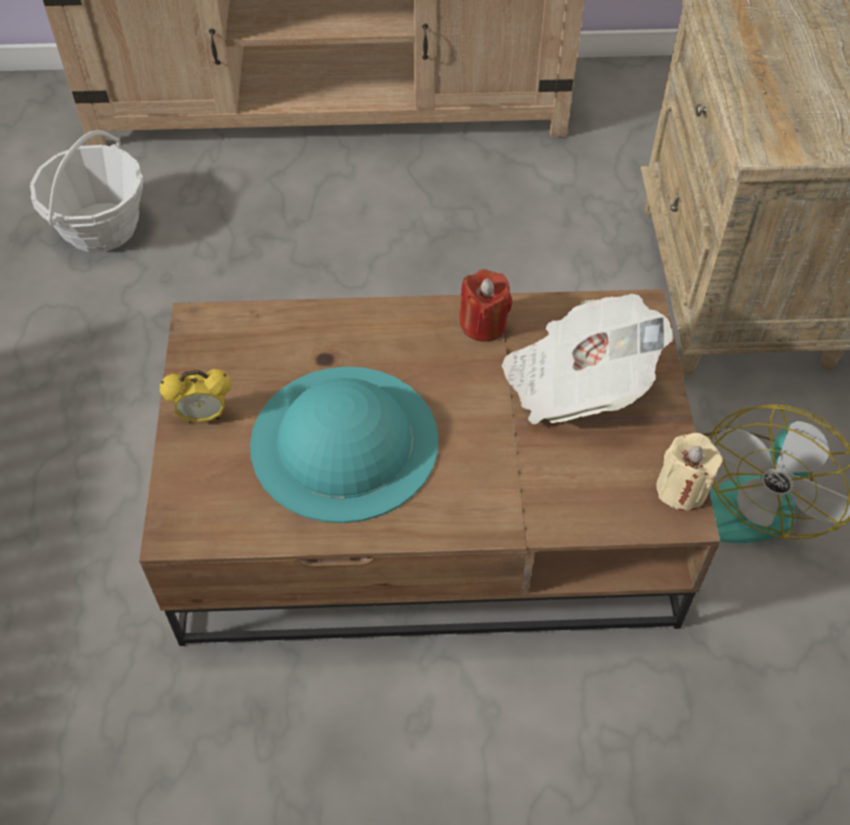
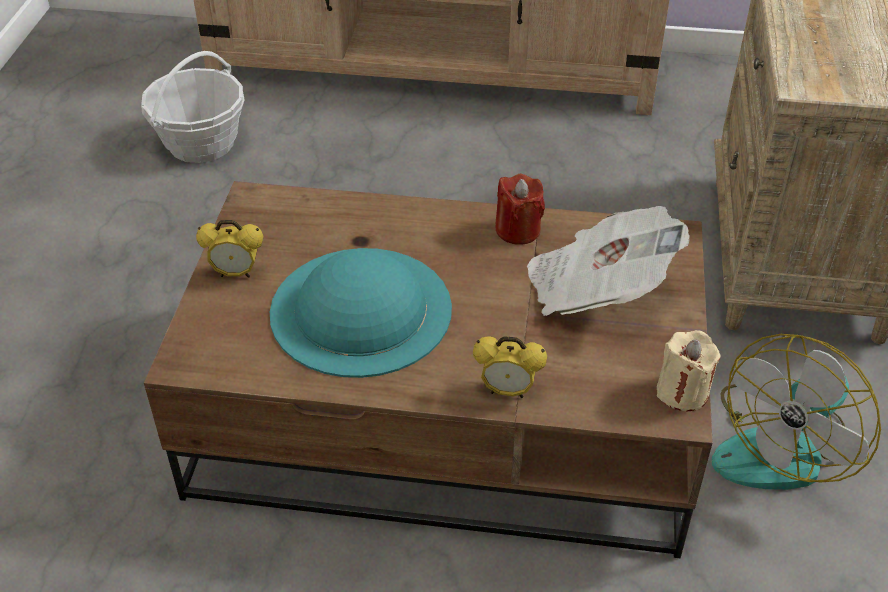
camera: 10 degrees right, 10 degrees down
none -> alarm clock [473,336,547,398]

